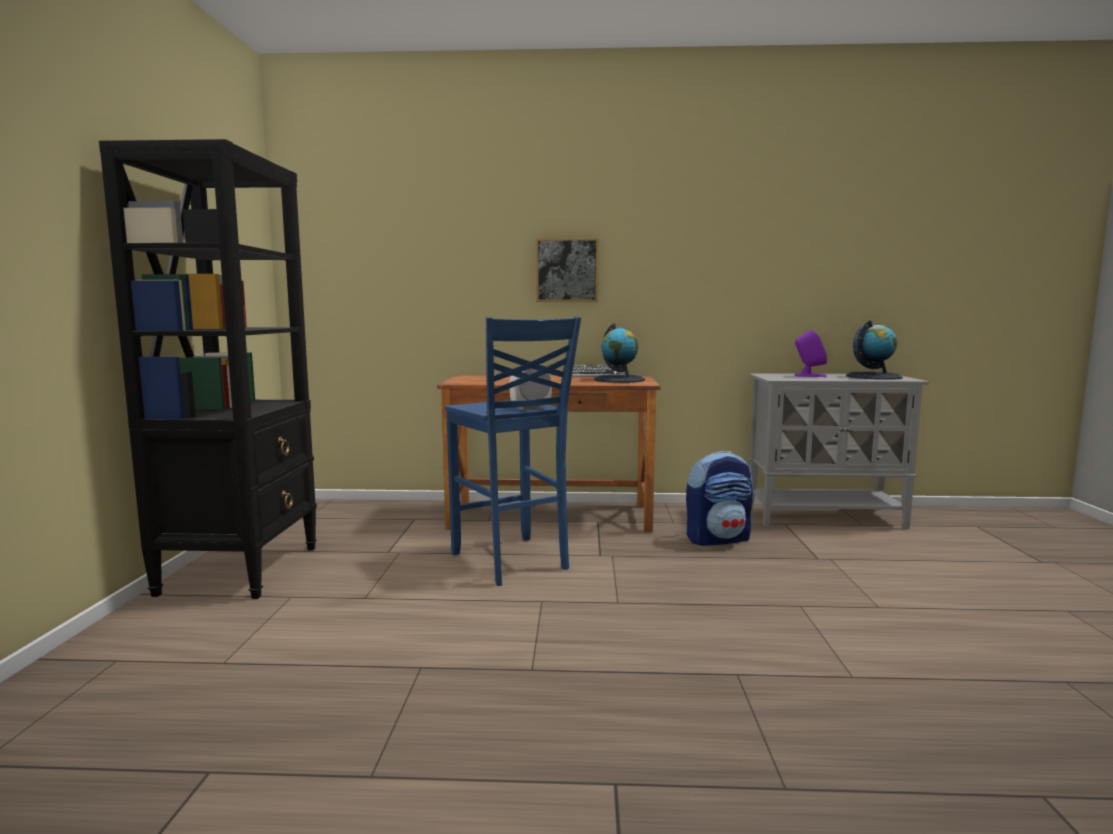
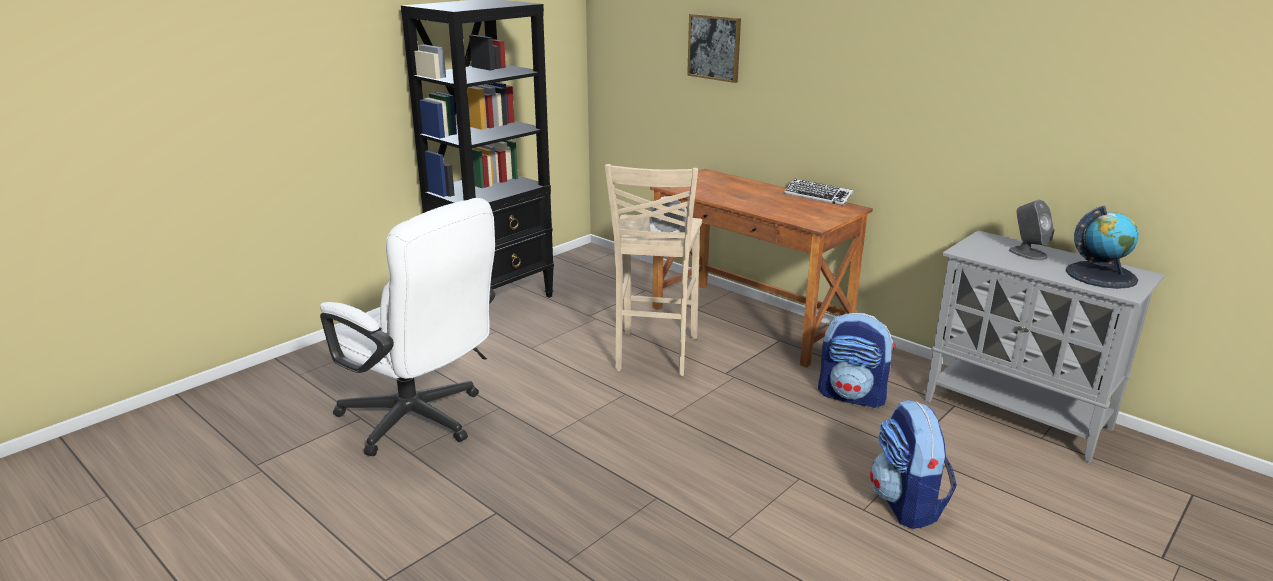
camera: 40 degrees right, 15 degrees up
blue stool [445,317,581,586] -> beige stool [605,164,702,376]
picture [536,238,599,302] -> picture moved to [687,14,741,83]
globe [594,323,645,383] -> none
purple speaker [794,330,827,377] -> grey speaker [1009,200,1054,260]
none -> white office chair [320,198,495,456]
none -> backpack [870,400,957,529]

